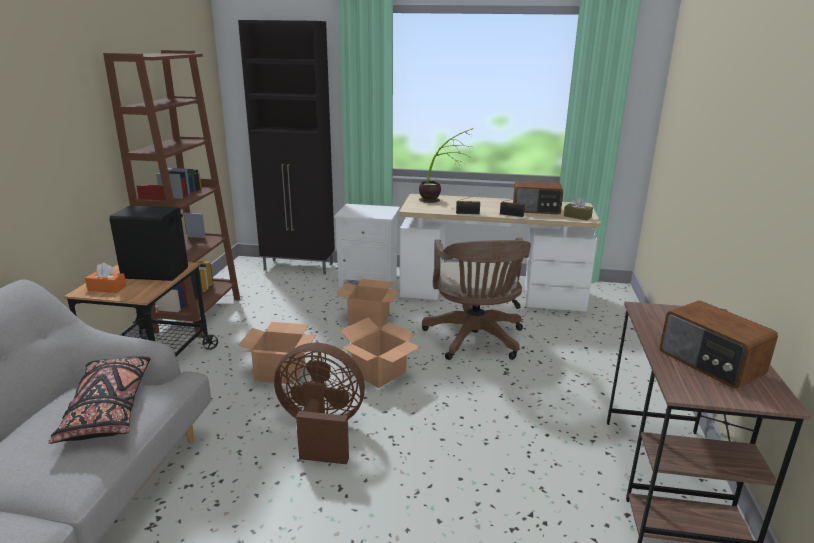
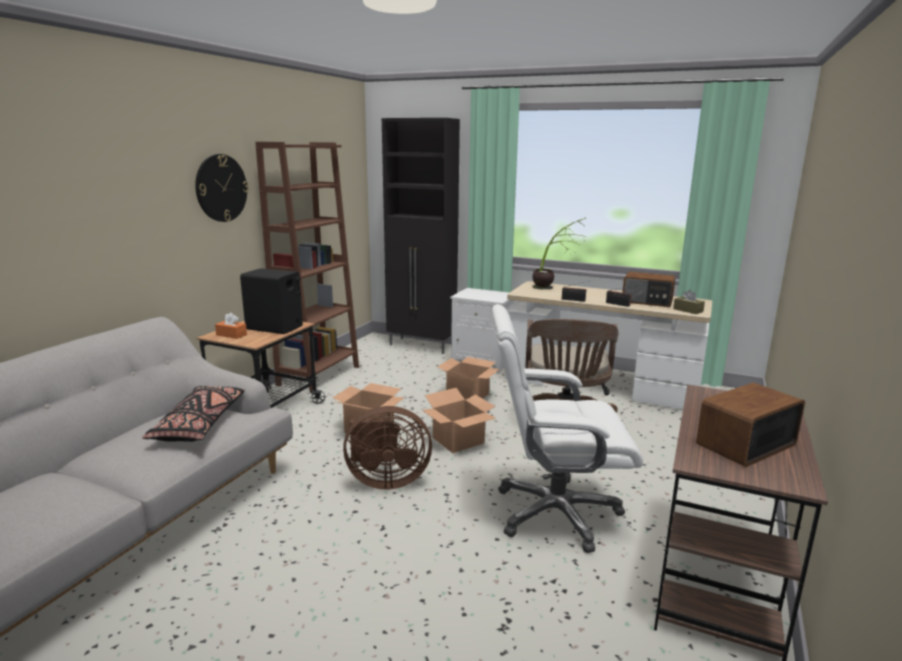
camera: 15 degrees right, 5 degrees down
brown fan [274,343,365,464] -> brown fan turned 150 degrees clockwise [343,406,432,489]
radio [660,301,778,389] -> radio turned 75 degrees clockwise [696,382,805,467]
none -> wall clock [195,154,249,222]
none -> white office chair [491,304,643,553]

